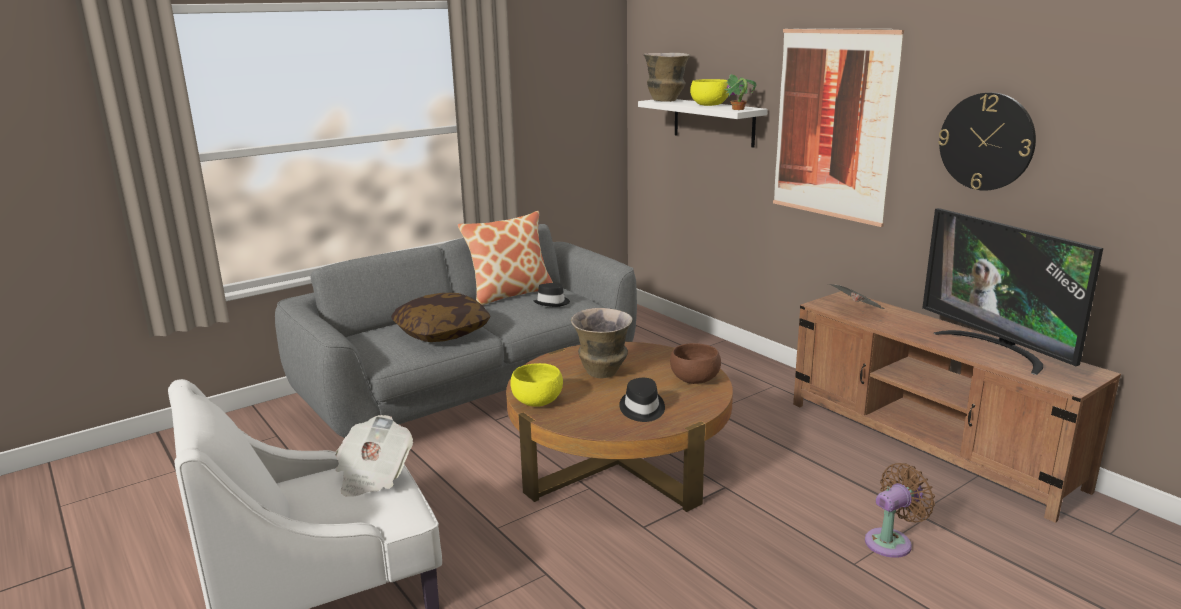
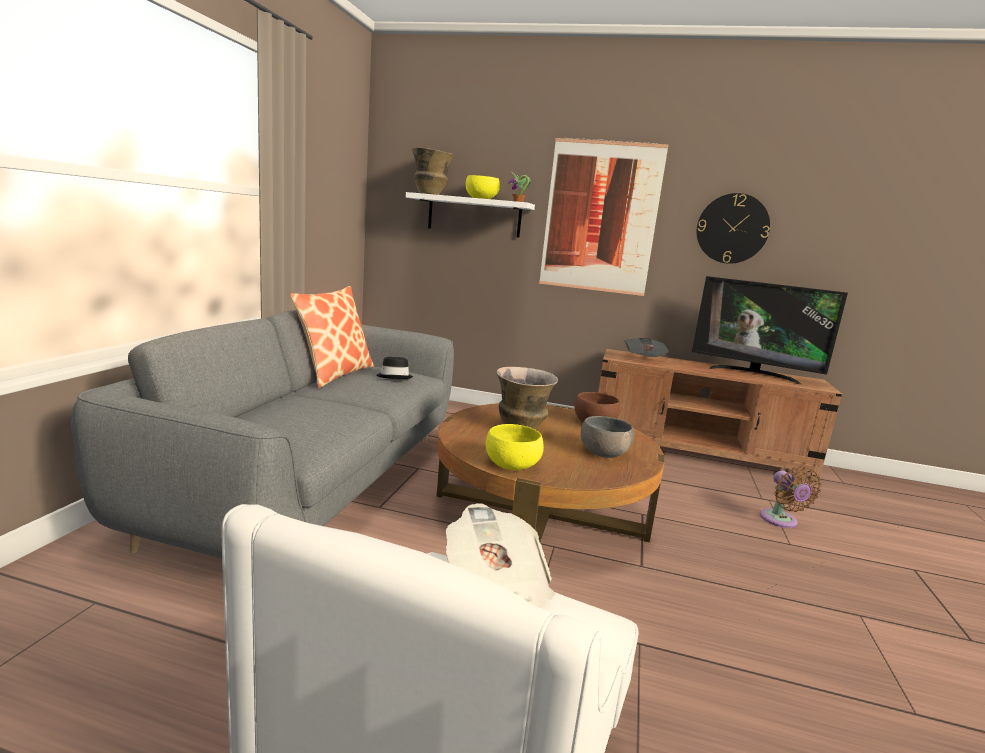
camera: 40 degrees left, 5 degrees down
pillow [391,293,491,342] -> none
black hat [619,378,665,422] -> grey bowl [581,416,634,458]
brown fan [865,463,935,558] -> brown fan turned 150 degrees clockwise [760,467,822,528]

